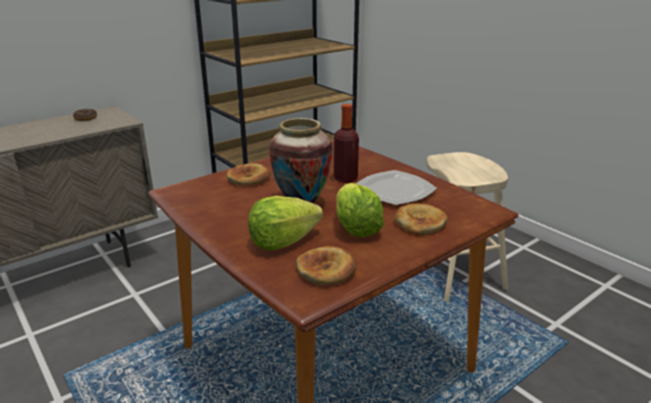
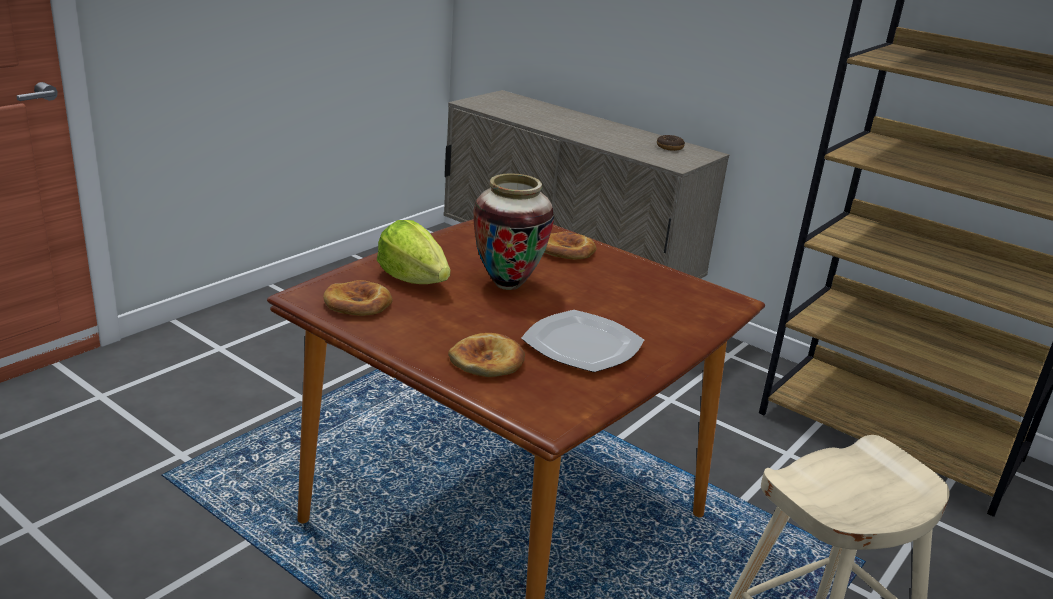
camera: 75 degrees right, 0 degrees up
bottle [334,104,359,183] -> none
lettuce [336,183,384,237] -> none

